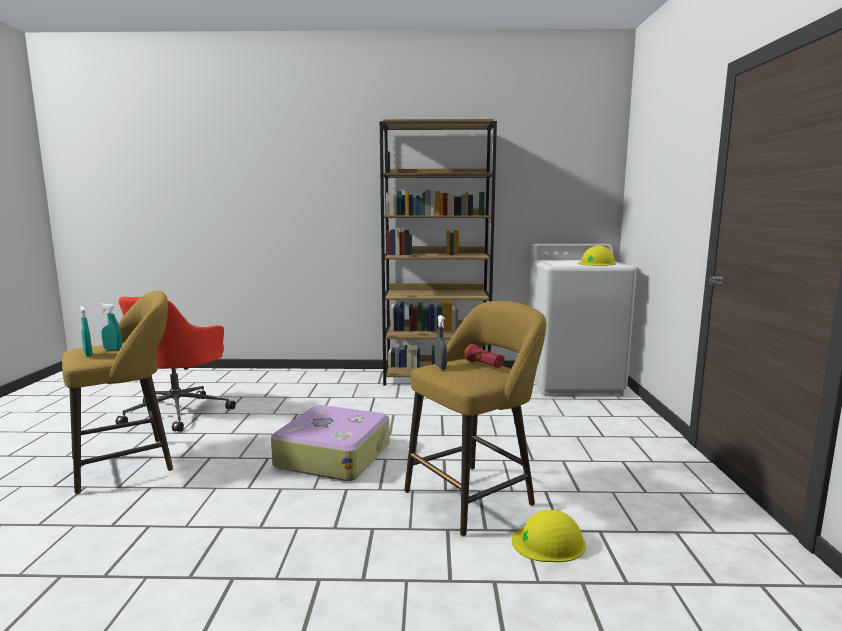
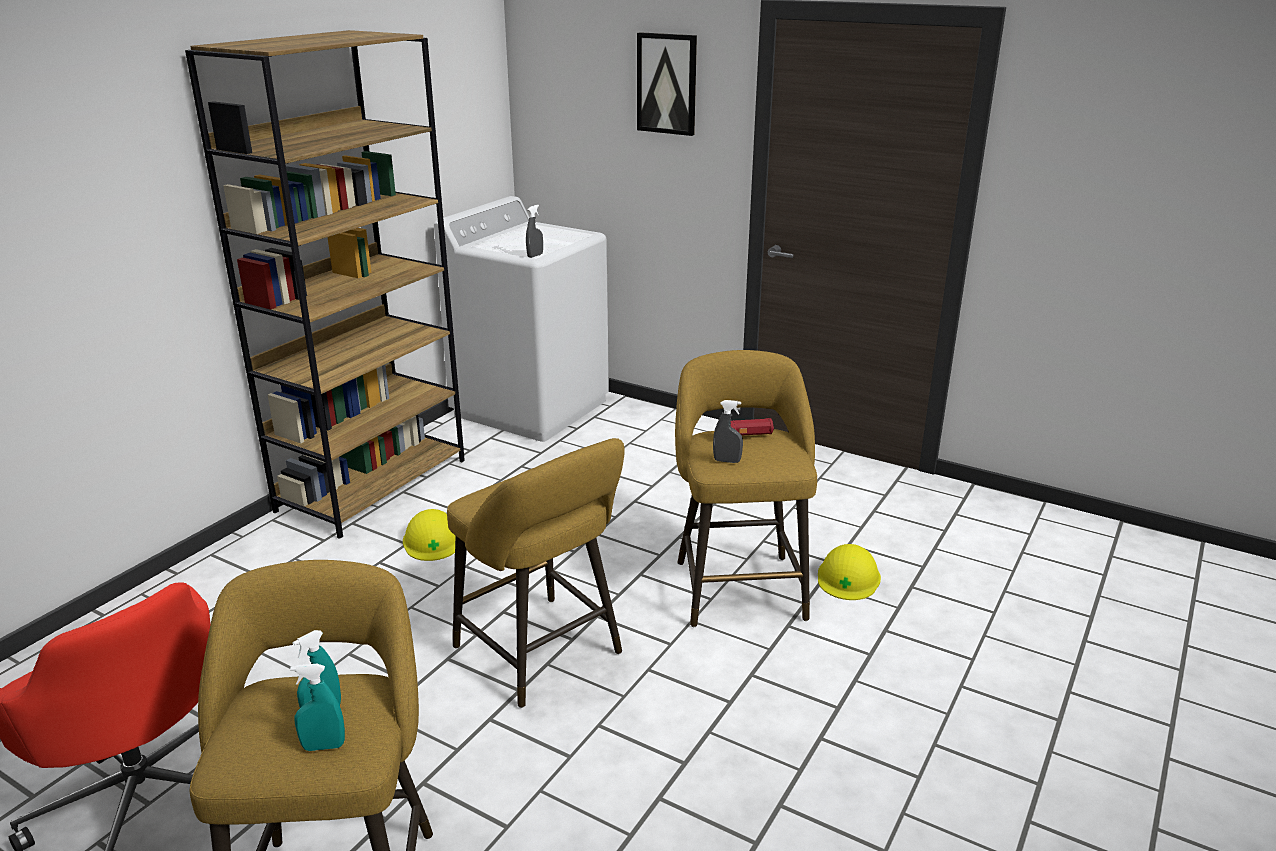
camera: 60 degrees left, 15 degrees up
suitcase [271,405,390,481] -> yellow stool [447,438,625,708]
yellow hard hat [578,246,616,266] -> yellow hard hat moved to [403,509,455,561]
none -> grey spray bottle [526,205,543,258]
none -> picture [637,32,697,136]

